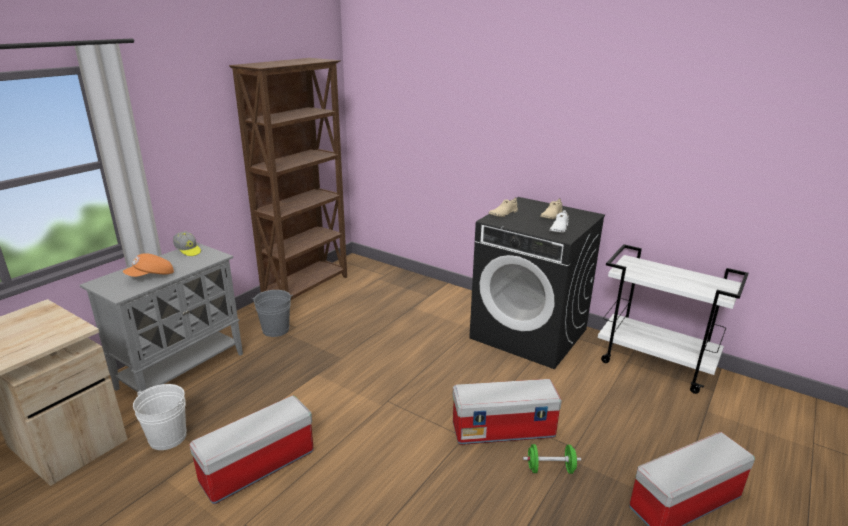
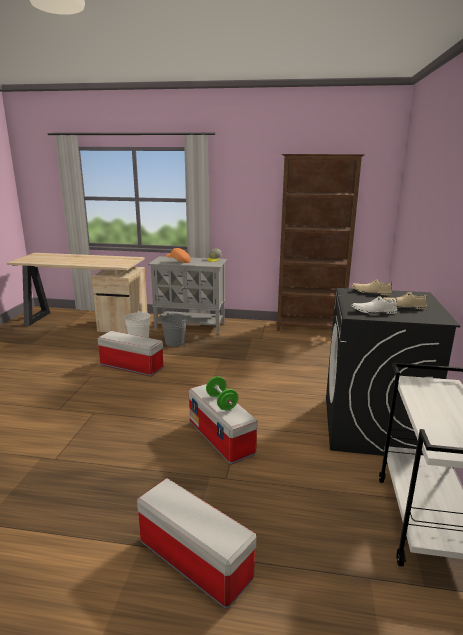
camera: 65 degrees right, 5 degrees down
grey bucket [252,290,293,337] -> grey bucket moved to [161,313,187,347]
green dumbbell [523,444,581,474] -> green dumbbell moved to [206,376,238,410]

